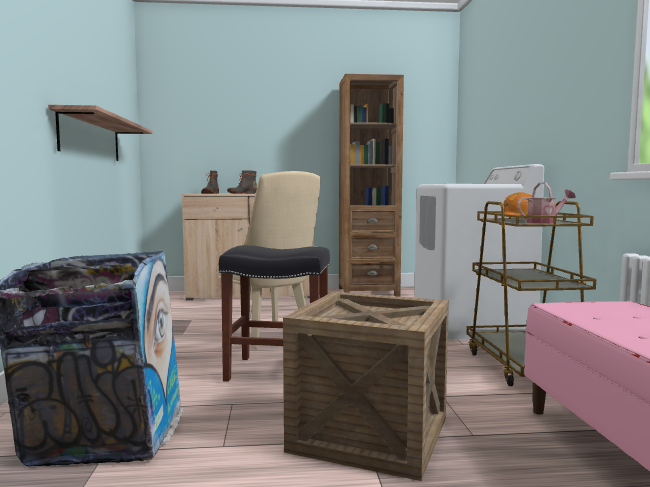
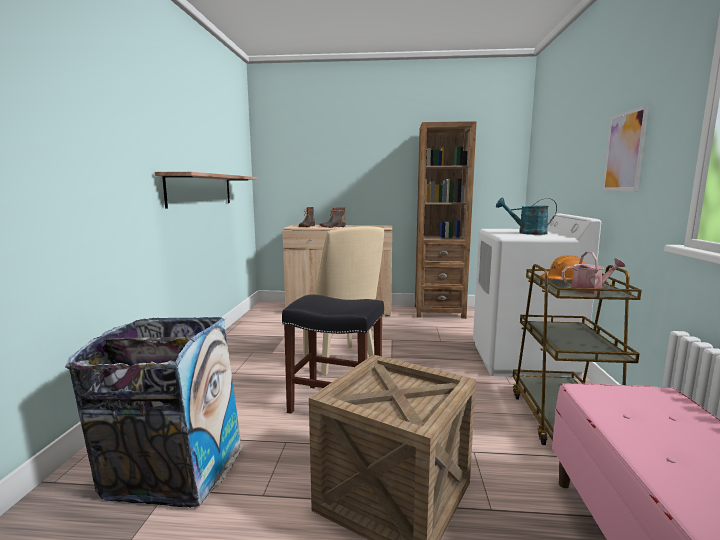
camera: 10 degrees right, 5 degrees up
none -> turquoise watering can [496,198,557,235]
none -> picture [602,105,649,191]

